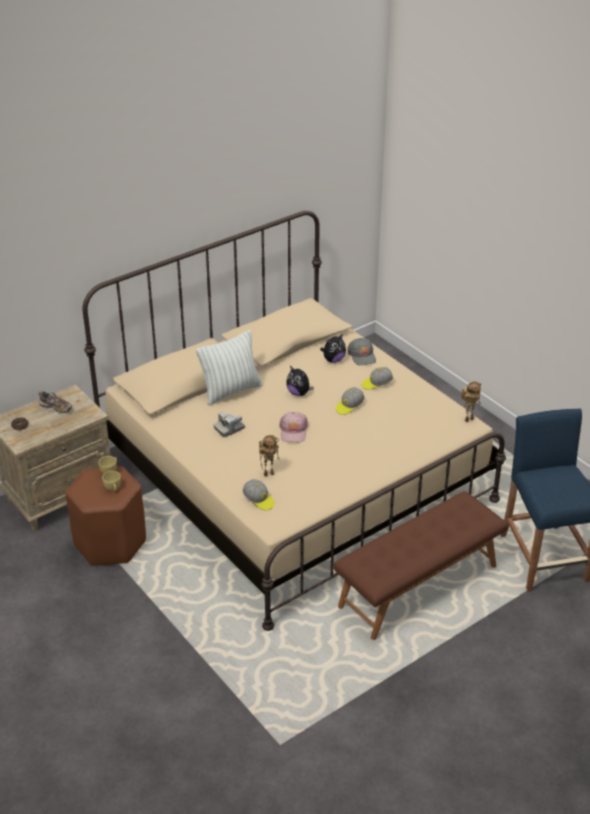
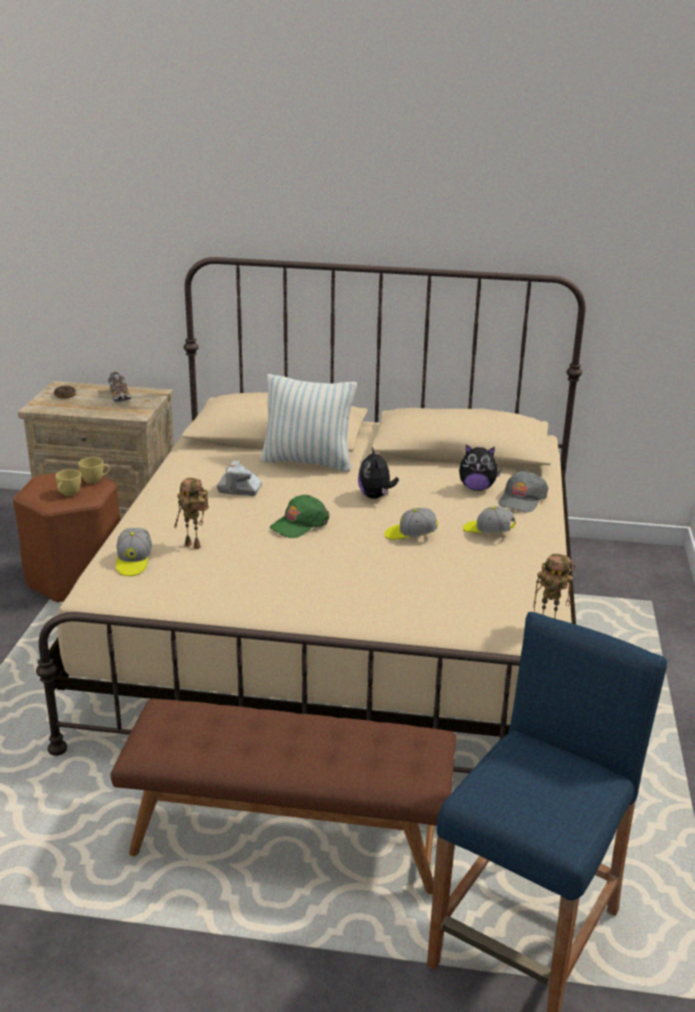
camera: 45 degrees right, 10 degrees down
pink cap [279,412,308,442] -> green cap [270,495,329,538]

